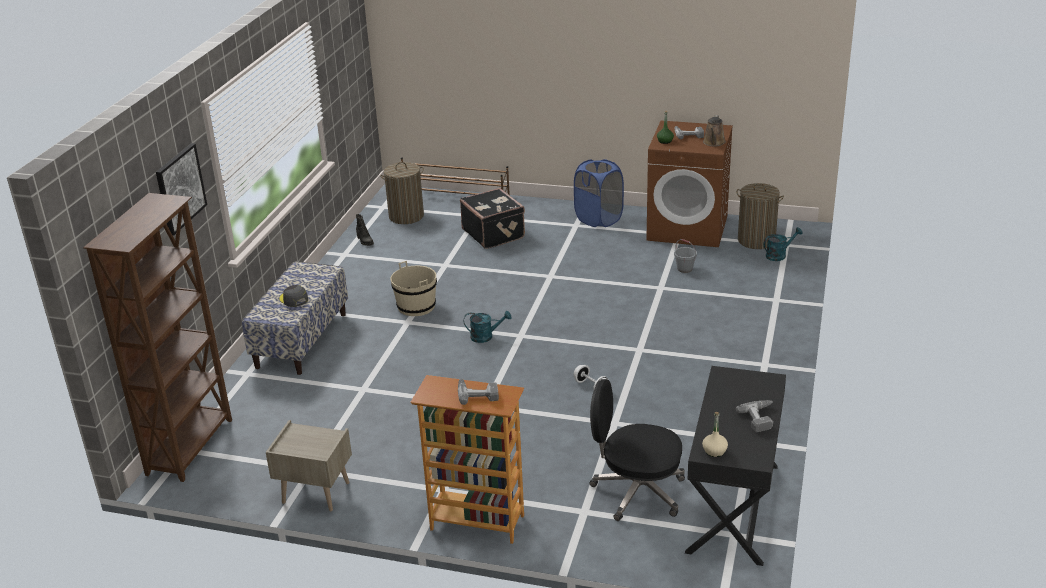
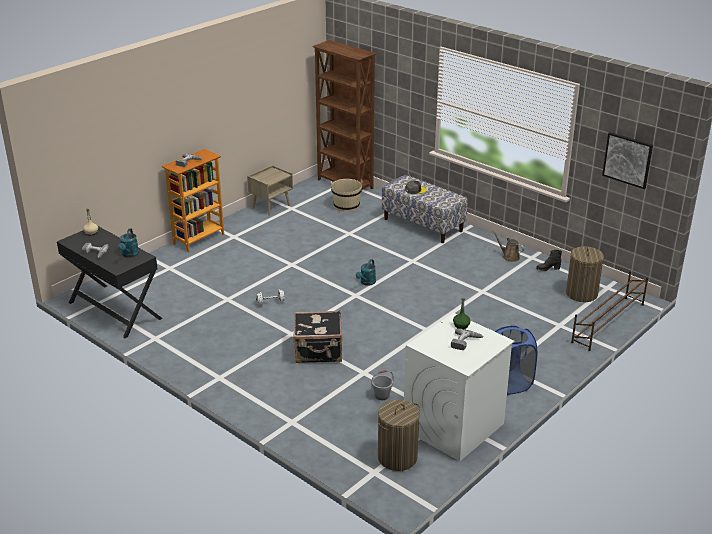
camera: 115 degrees right, 0 degrees up
picture [156,143,207,236] -> picture moved to [602,132,653,189]
beige bucket [390,261,437,316] -> beige bucket moved to [331,179,362,212]
black suitcase [460,188,525,249] -> black suitcase moved to [293,311,342,363]
black office chair [589,379,685,521] -> none
brown washing machine [646,121,733,247] -> white washing machine [404,313,514,461]
brown watering can [703,115,726,147] -> brown watering can moved to [492,231,524,262]
turquoise watering can [764,227,803,261] -> turquoise watering can moved to [118,229,139,258]

